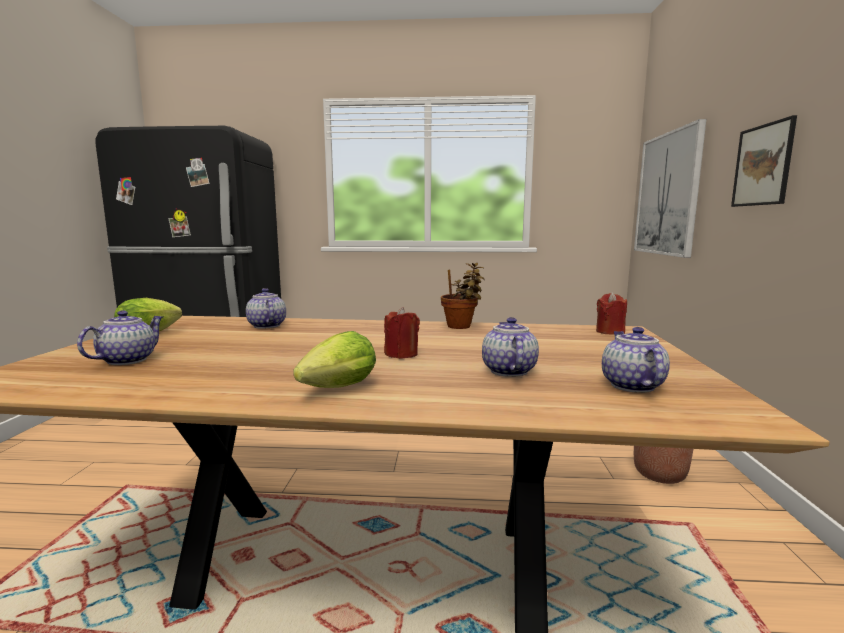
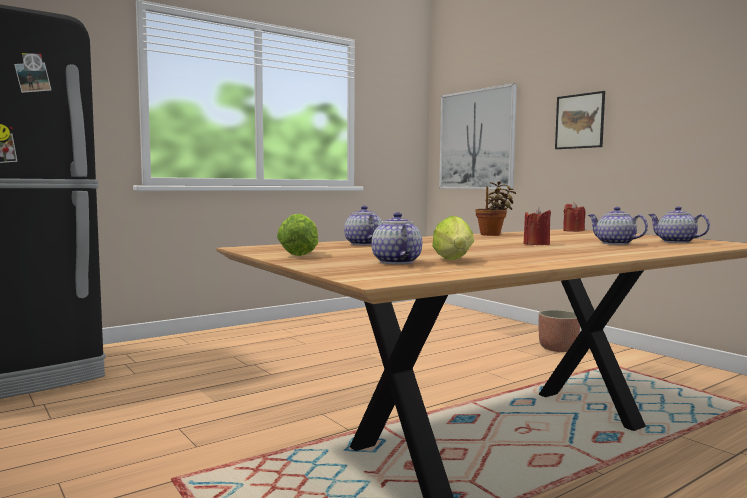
camera: 40 degrees left, 5 degrees down
teapot [246,288,286,329] -> teapot turned 45 degrees clockwise [344,206,382,245]
lettuce [293,331,376,388] -> lettuce moved to [432,216,474,260]

